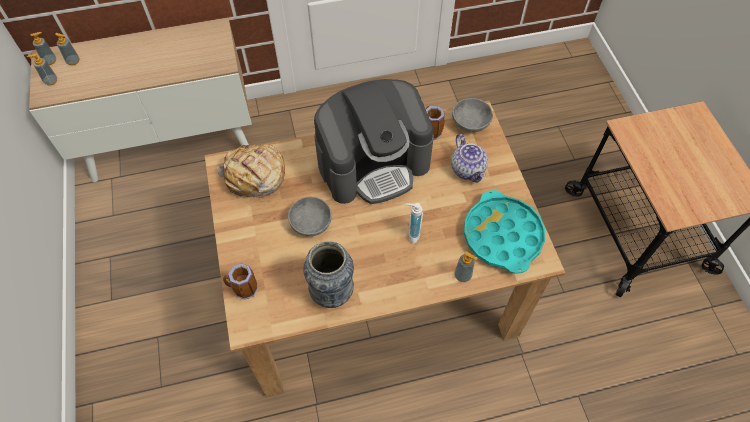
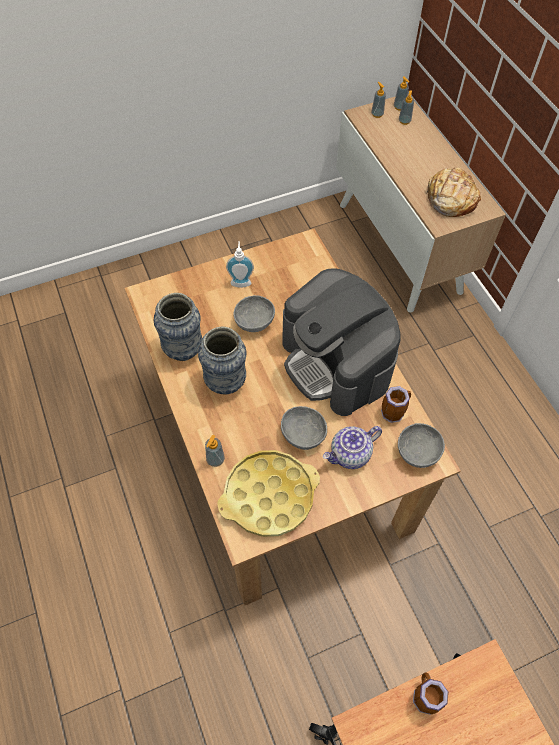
camera: 80 degrees right, 0 degrees up
bread [217,144,285,198] -> bread moved to [425,167,481,217]
mug [223,263,258,300] -> mug moved to [413,672,448,715]
soap dispenser [405,203,423,244] -> soap dispenser moved to [226,241,254,288]
turquoise tray [464,190,545,274] -> yellow tray [217,450,320,537]
none -> vase [198,327,246,395]
none -> grey bowl [281,406,327,450]

